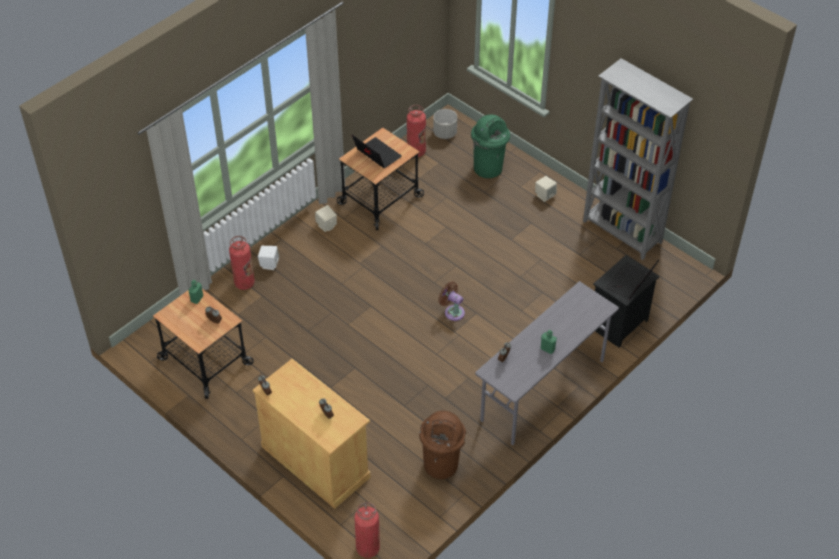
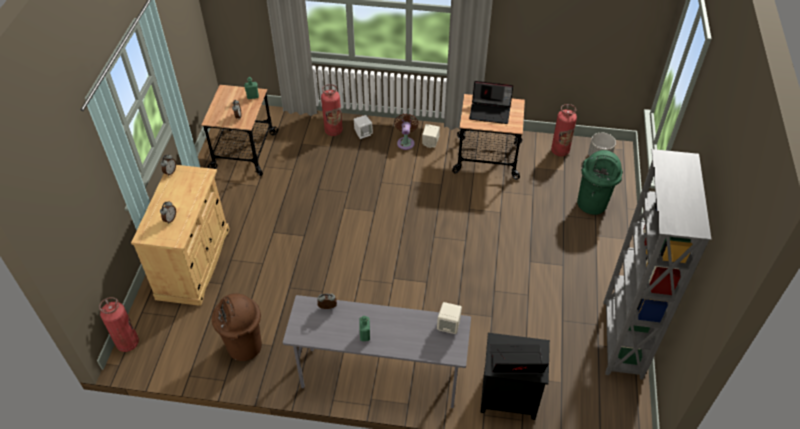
camera: 55 degrees right, 0 degrees up
laptop [352,135,402,168] -> laptop turned 90 degrees clockwise [469,81,513,124]
brown fan [438,281,465,321] -> brown fan moved to [394,113,418,150]
beige speaker [535,176,557,202] -> beige speaker moved to [437,302,462,334]

